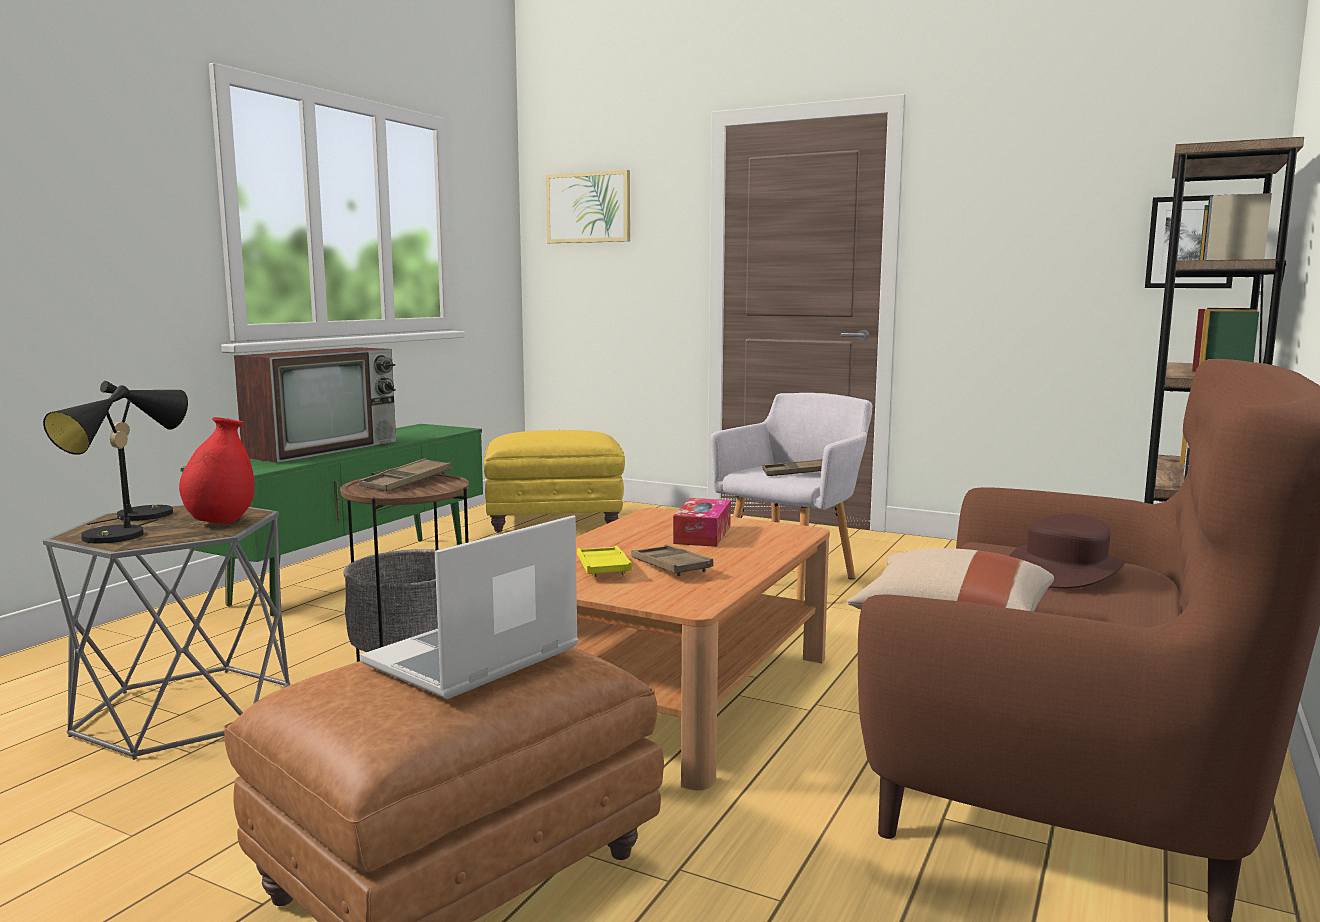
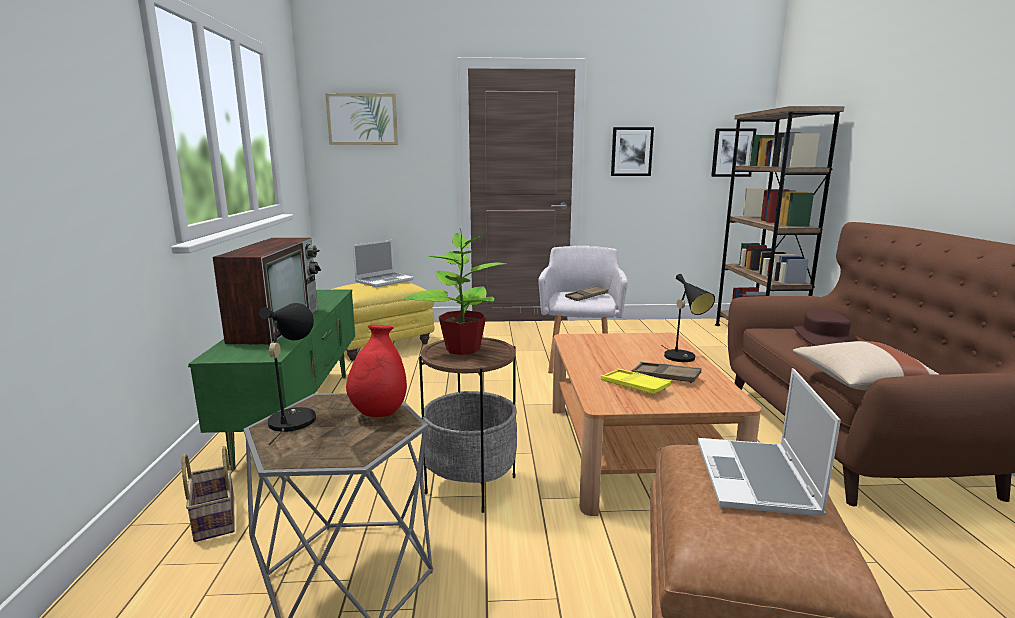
camera: 30 degrees left, 5 degrees up
black table lamp [43,385,158,543] -> black table lamp moved to [661,274,715,362]
brown tray [359,458,452,491] -> potted plant [403,229,506,355]
tissue box [673,498,731,547] -> none
none -> basket [182,446,235,542]
none -> laptop [353,240,414,287]
none -> picture [611,127,654,176]

